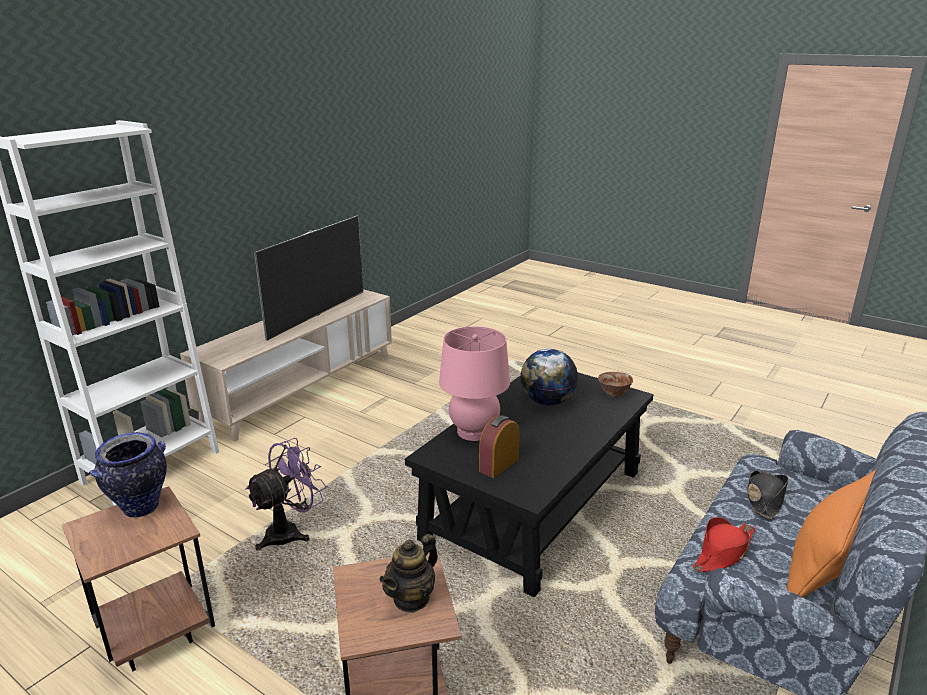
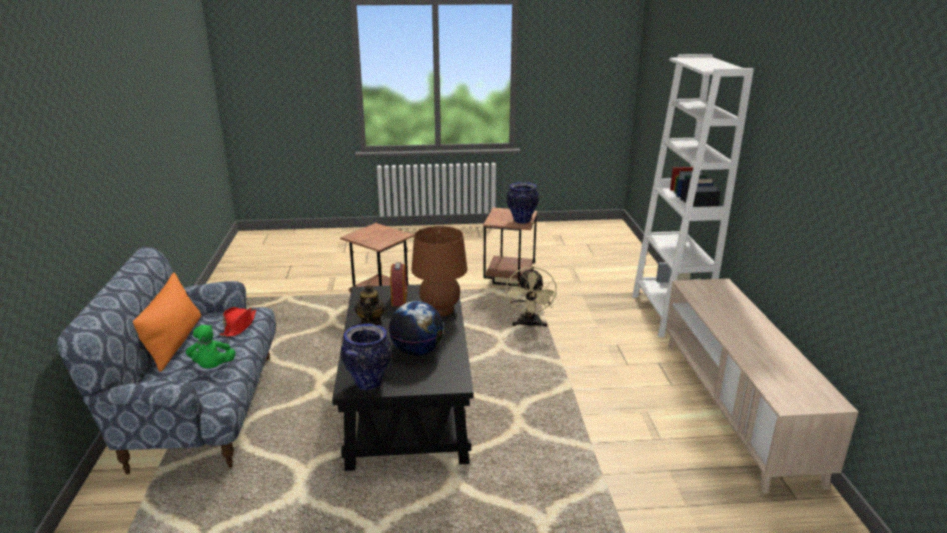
camera: 140 degrees right, 0 degrees up
purple fan [245,438,326,551] -> beige fan [506,266,557,328]
television [254,216,363,341] -> none
teapot [379,534,438,613] -> teapot moved to [354,285,386,325]
pink table lamp [439,326,510,441] -> brown table lamp [411,226,467,316]
bowl [598,372,633,397] -> vase [341,324,392,390]
black hat [746,470,789,519] -> green plush toy [186,325,236,369]

